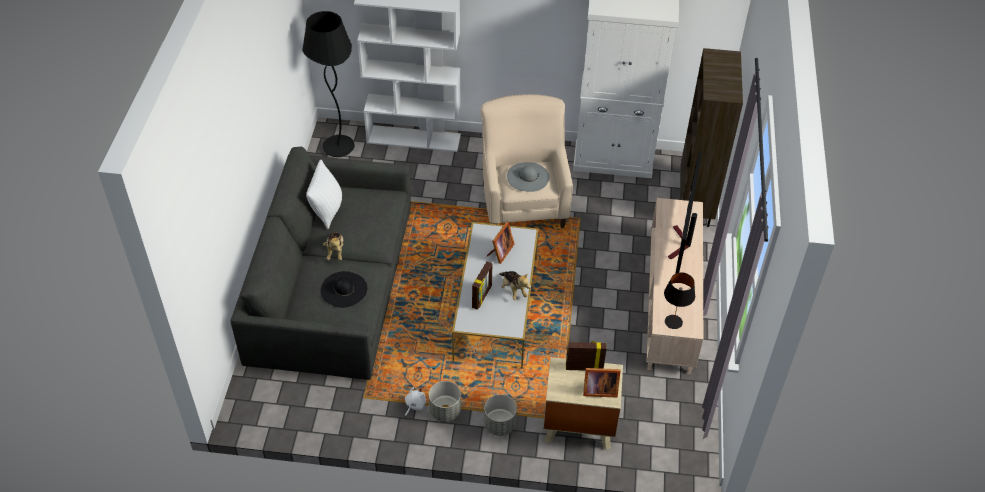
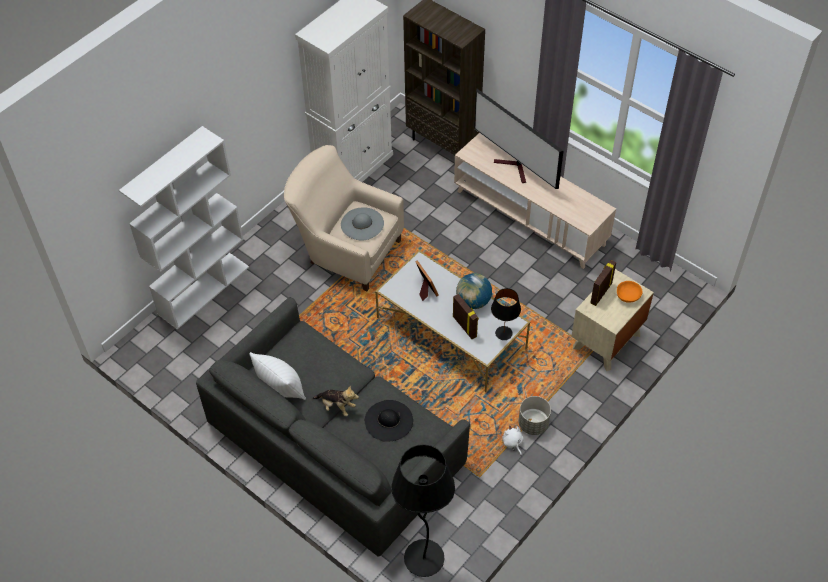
camera: 55 degrees left, 5 degrees up
black floor lamp [302,11,355,157] -> black floor lamp moved to [391,444,455,577]
grey planter [484,395,517,436] -> none
plush toy [500,271,531,300] -> globe [456,273,492,309]
picture frame [583,368,621,397] -> orange bowl [617,281,643,303]
black table lamp [664,272,695,329] -> black table lamp moved to [491,288,521,340]

